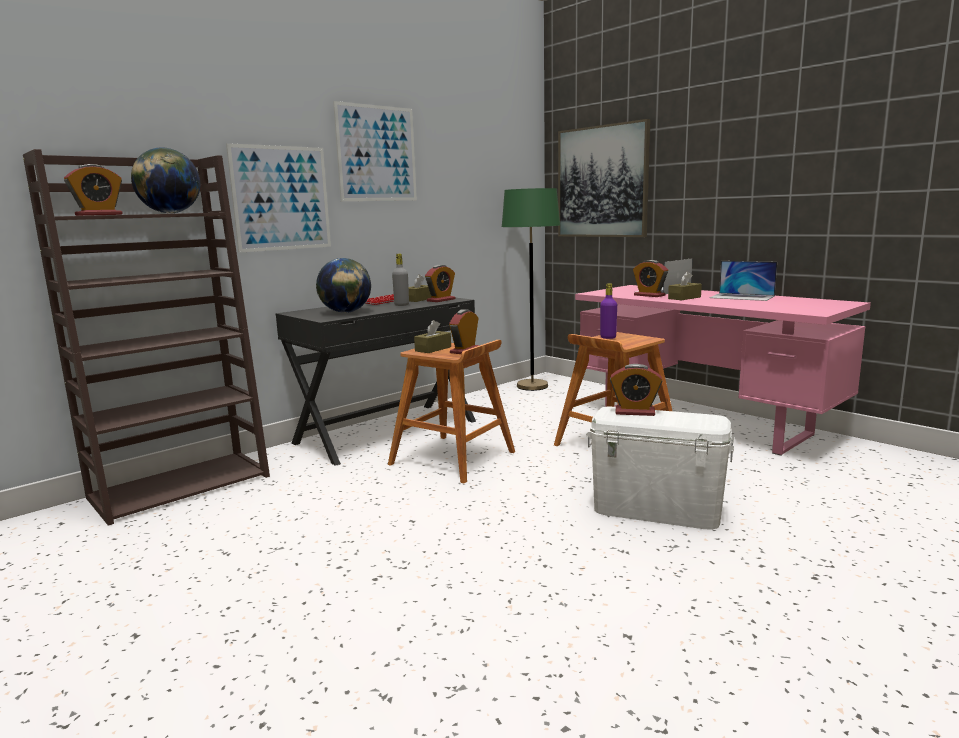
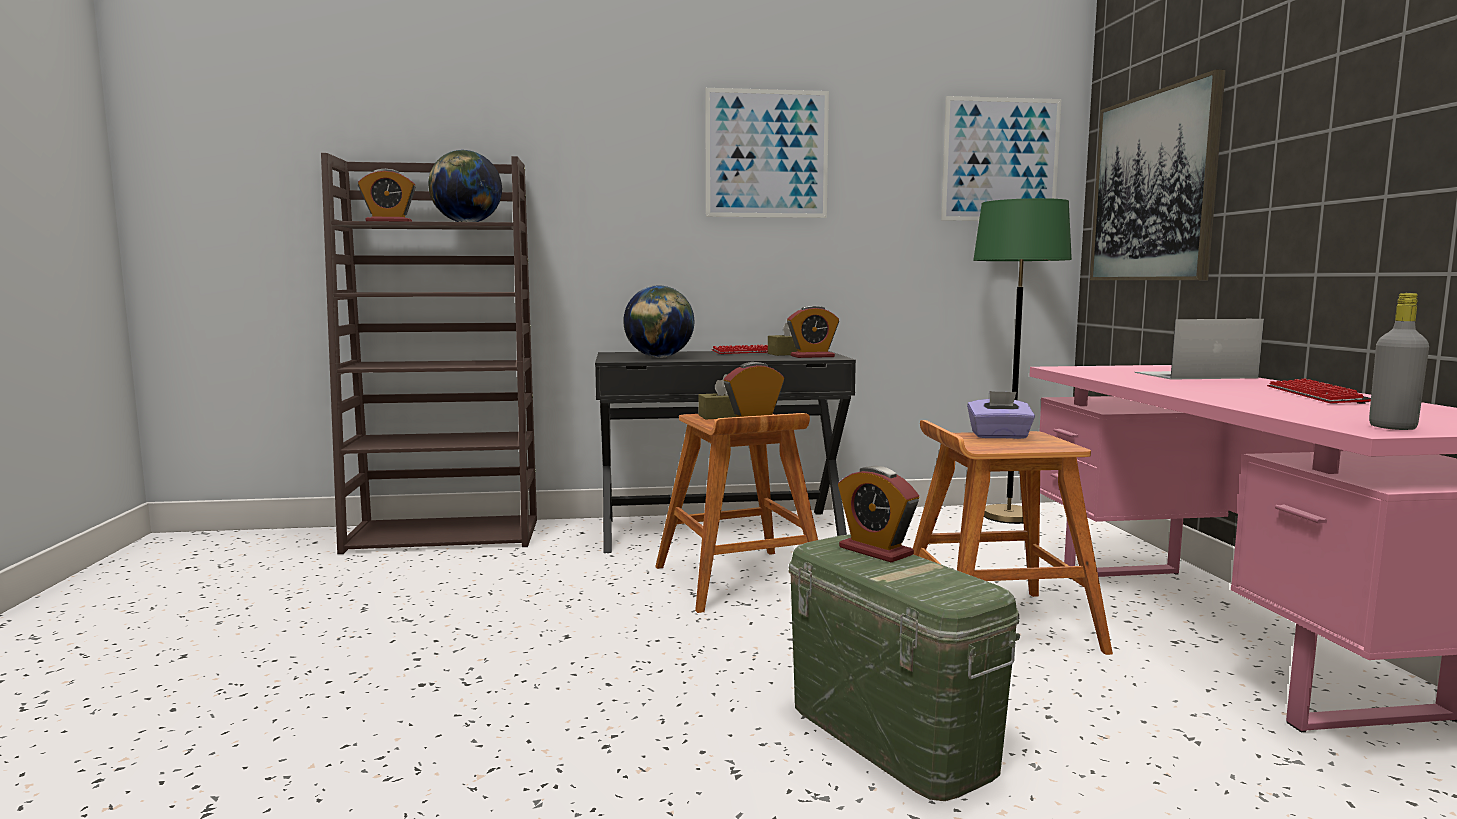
camera: 35 degrees right, 5 degrees down
picture [226,143,331,253] -> picture moved to [941,96,1061,221]
grey bottle [392,254,409,306] -> grey bottle moved to [1369,293,1429,430]
white storage box [587,407,735,530] -> green storage box [789,535,1020,801]
purple bottle [600,283,617,339] -> purple tissue box [967,391,1035,439]
alarm clock [633,260,668,297] -> none
brown tissue box [668,271,702,300] -> none
laptop [709,261,777,301] -> keyboard [1267,378,1371,404]

